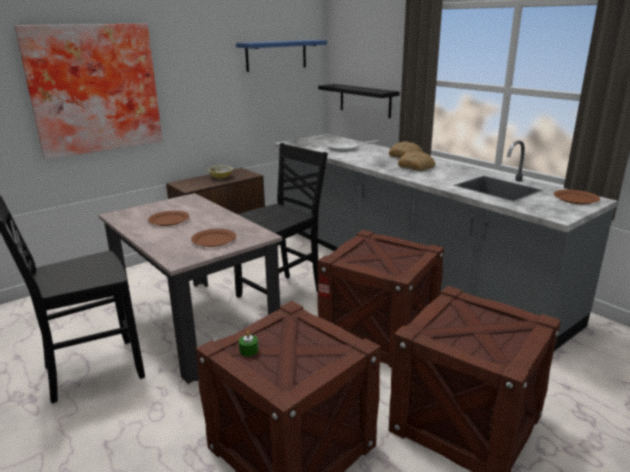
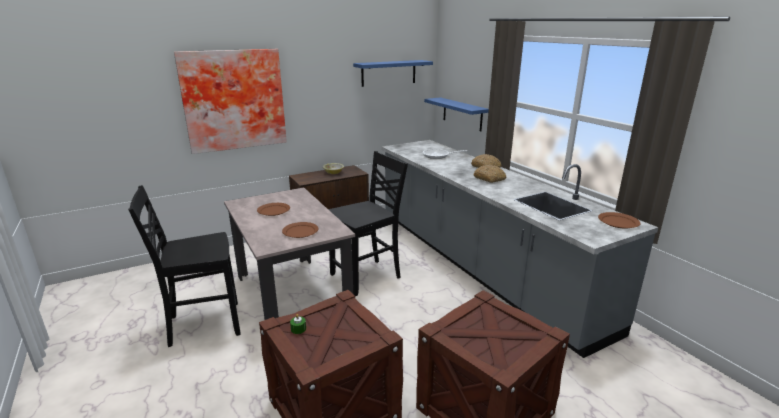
camera: 10 degrees right, 0 degrees up
crate [317,230,444,368] -> none
black shelf [318,84,400,119] -> blue shelf [424,97,489,131]

